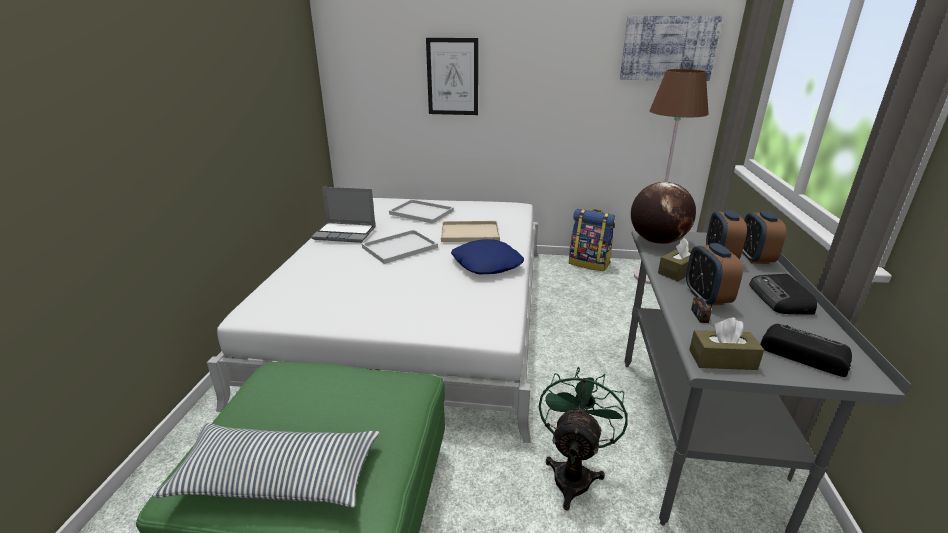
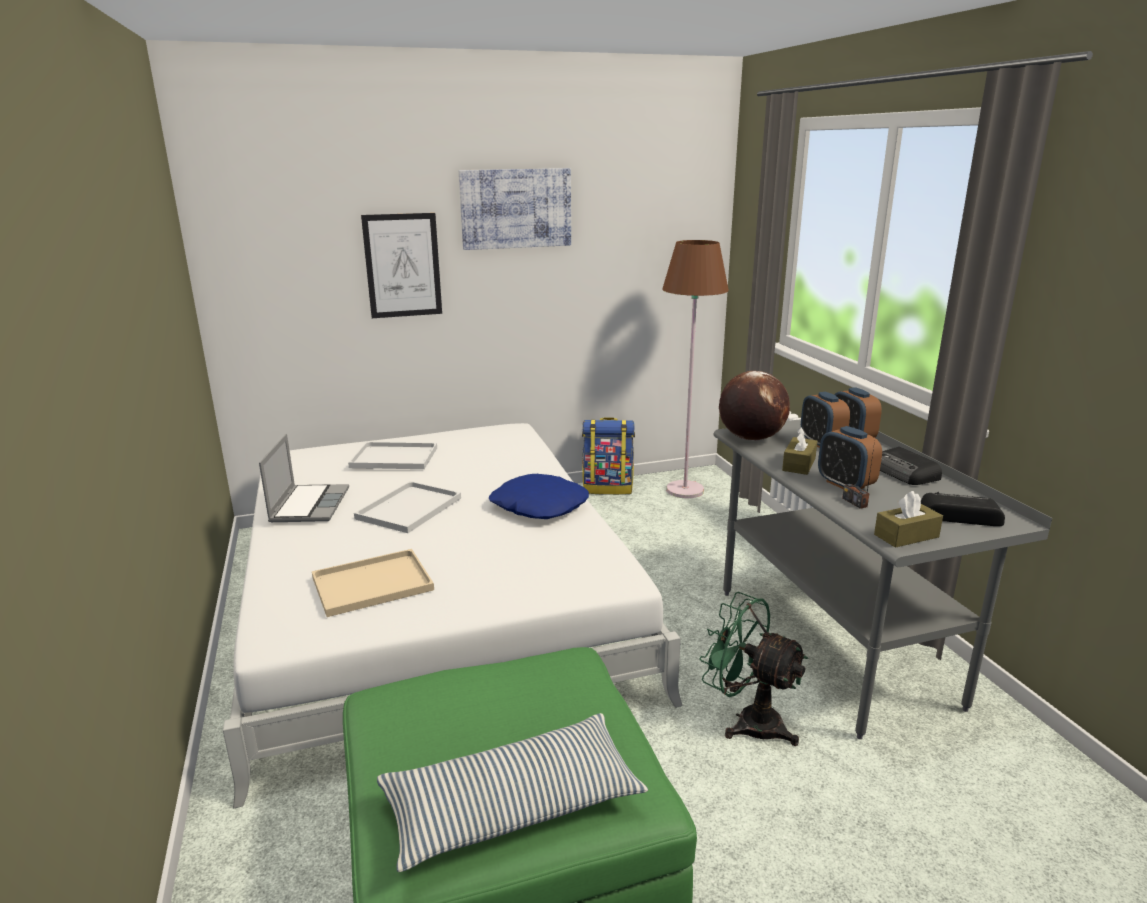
camera: 25 degrees left, 5 degrees down
laptop [311,187,376,243] -> laptop turned 75 degrees counterclockwise [259,434,349,522]
beige tray [441,221,500,242] -> beige tray moved to [312,549,434,617]
green fan [539,367,628,510] -> green fan turned 45 degrees counterclockwise [699,592,808,746]
picture [620,16,723,81] -> picture moved to [459,168,571,250]

